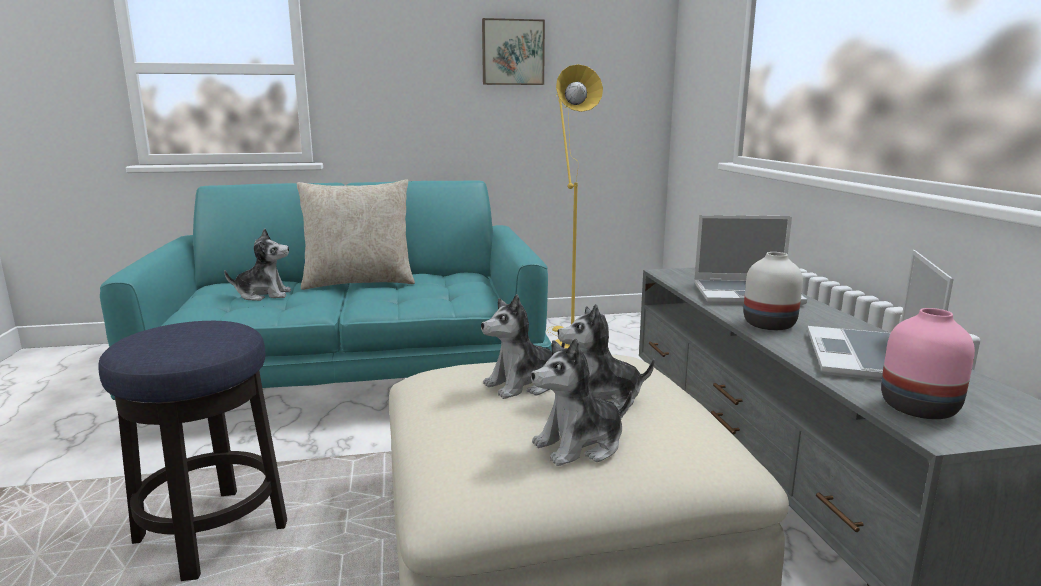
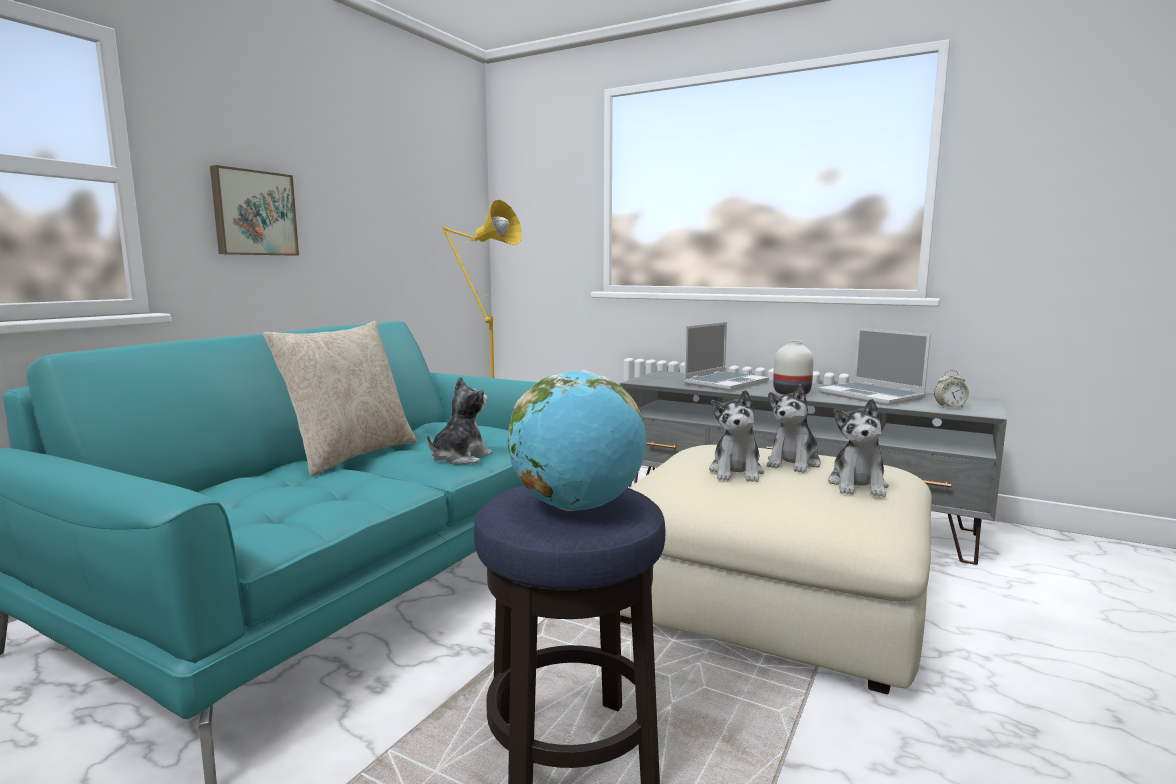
camera: 50 degrees left, 5 degrees down
plush toy [224,228,291,301] -> plush toy moved to [427,376,492,465]
picture [482,18,545,85] -> picture moved to [210,165,299,256]
pink vase [881,308,975,419] -> alarm clock [934,370,969,408]
none -> globe [508,370,646,511]

